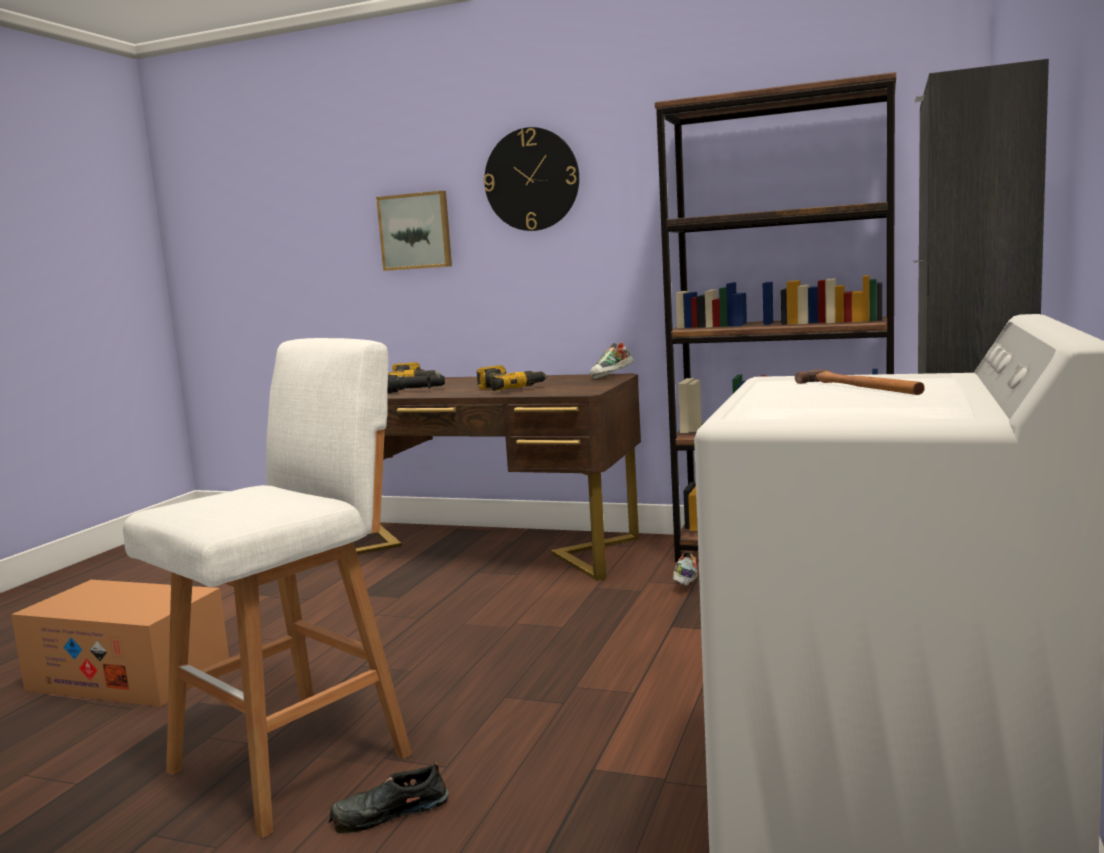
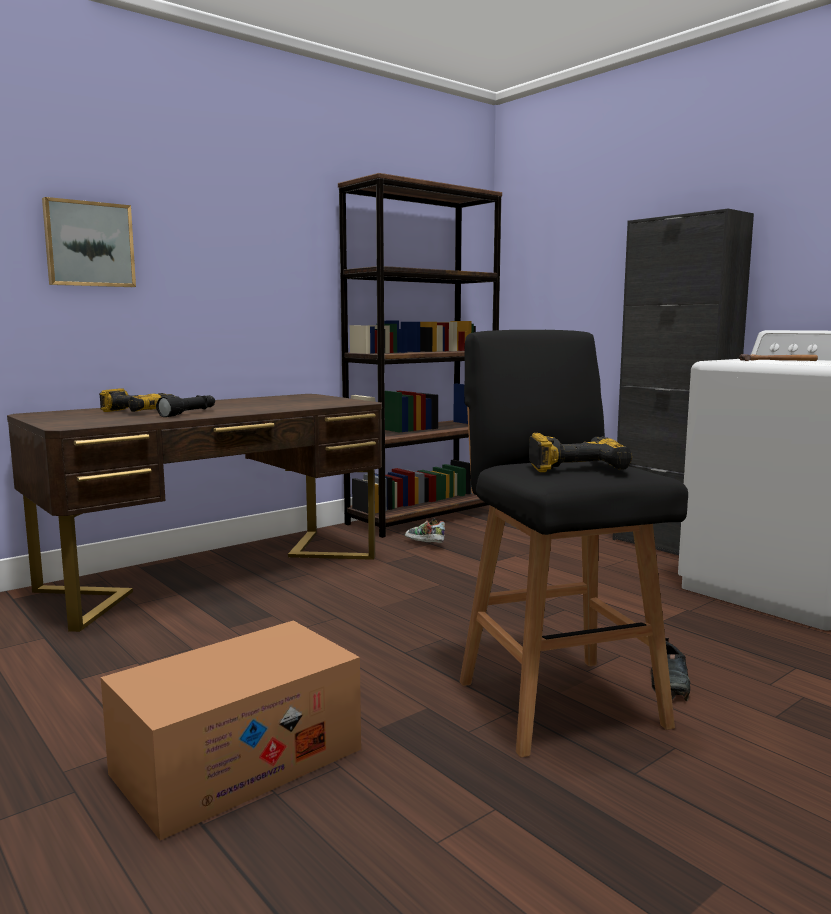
camera: 60 degrees left, 0 degrees up
white stool [123,338,412,838] -> black stool [460,330,688,758]
power drill [476,365,548,391] -> power drill moved to [529,433,632,472]
wall clock [484,127,579,231] -> none
shoe [590,343,634,379] -> none

